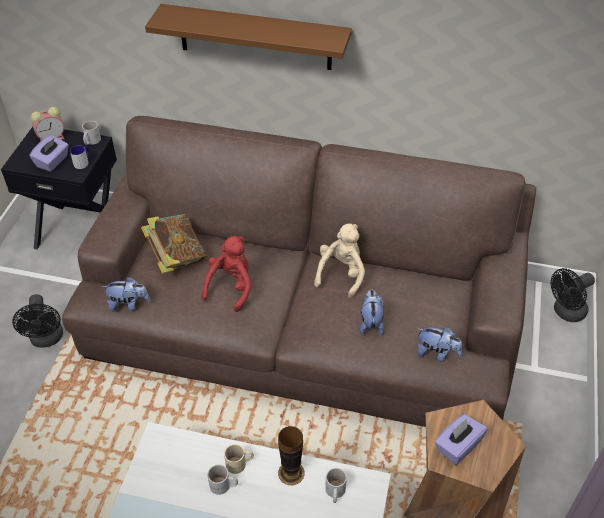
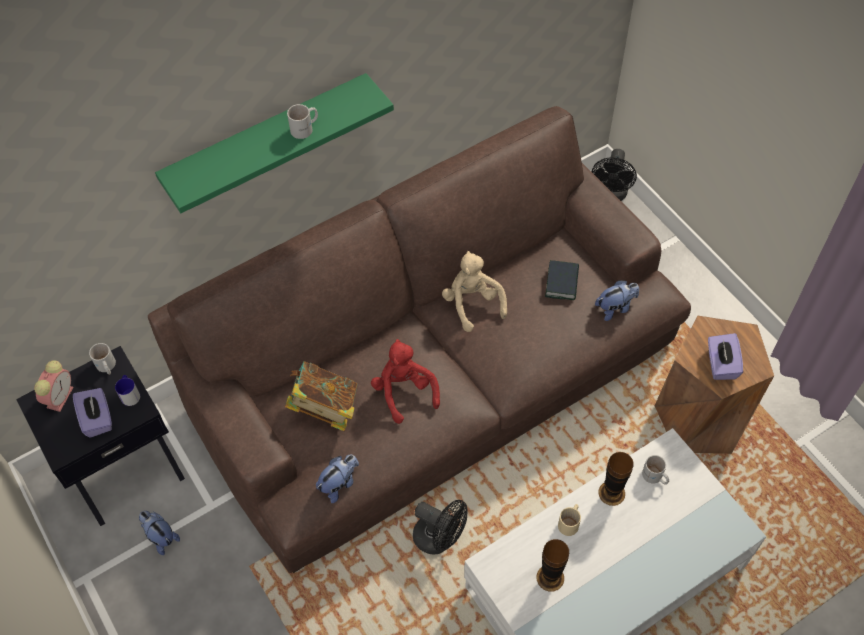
camera: 45 degrees left, 10 degrees up
black fan [12,294,63,348] -> black fan moved to [413,500,468,554]
brown shelf [145,4,352,70] -> green shelf [155,73,394,213]
white mug [207,464,238,495] -> white mug moved to [287,104,318,139]
plush toy [360,290,384,335] -> plush toy moved to [139,511,180,555]
none -> vase [536,539,569,592]
none -> book [545,260,579,300]

